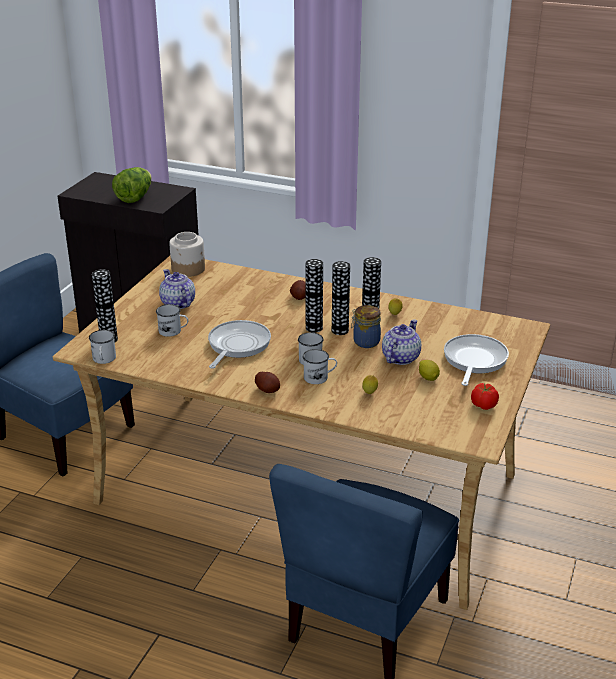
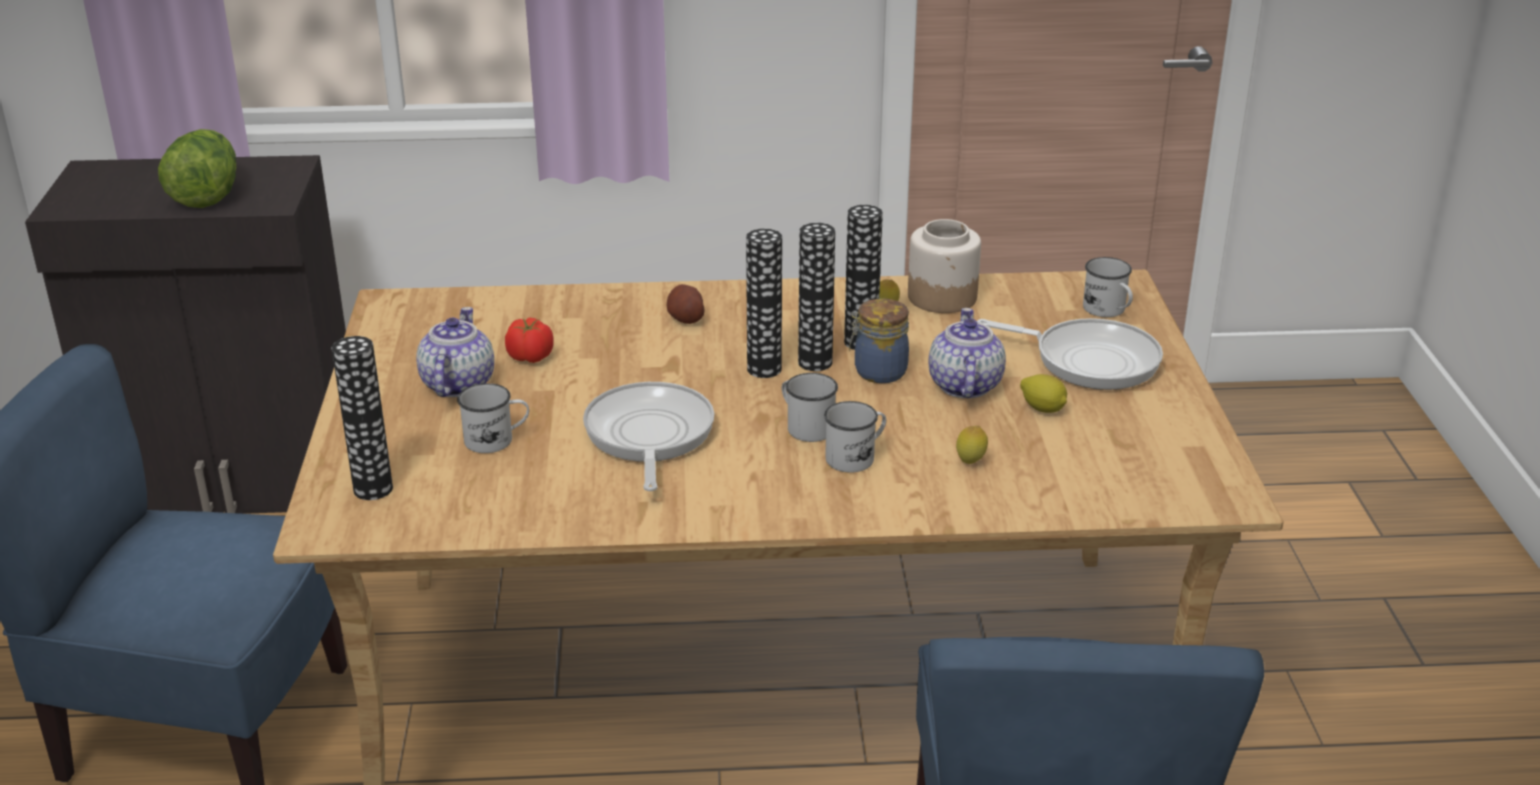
camera: 25 degrees left, 0 degrees up
white mug [89,330,116,364] -> white mug moved to [1083,257,1133,317]
teapot [159,269,195,309] -> teapot turned 60 degrees clockwise [416,307,494,397]
jar [169,232,205,277] -> jar moved to [908,219,981,313]
potato [255,372,280,393] -> none
frying pan [444,334,509,386] -> frying pan turned 120 degrees clockwise [977,318,1163,390]
tomato [471,383,499,410] -> tomato moved to [505,318,554,363]

